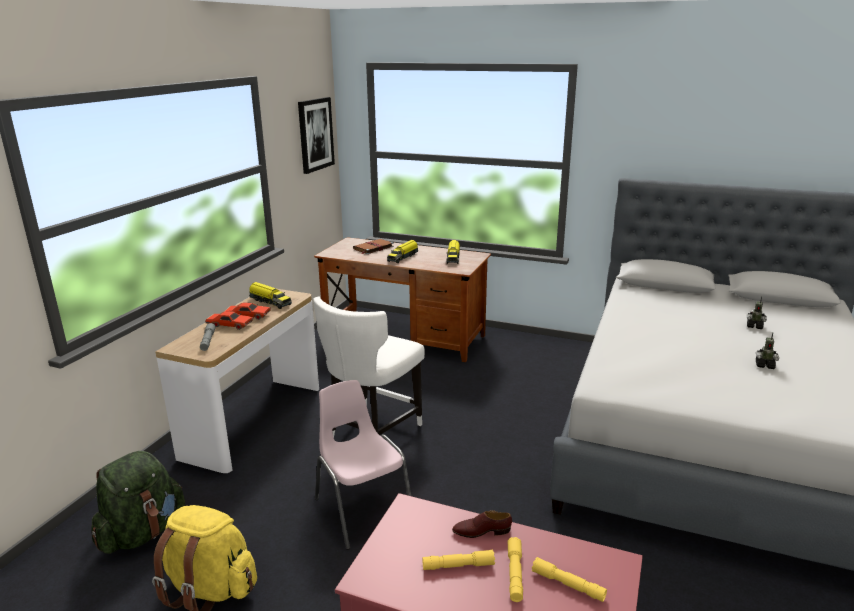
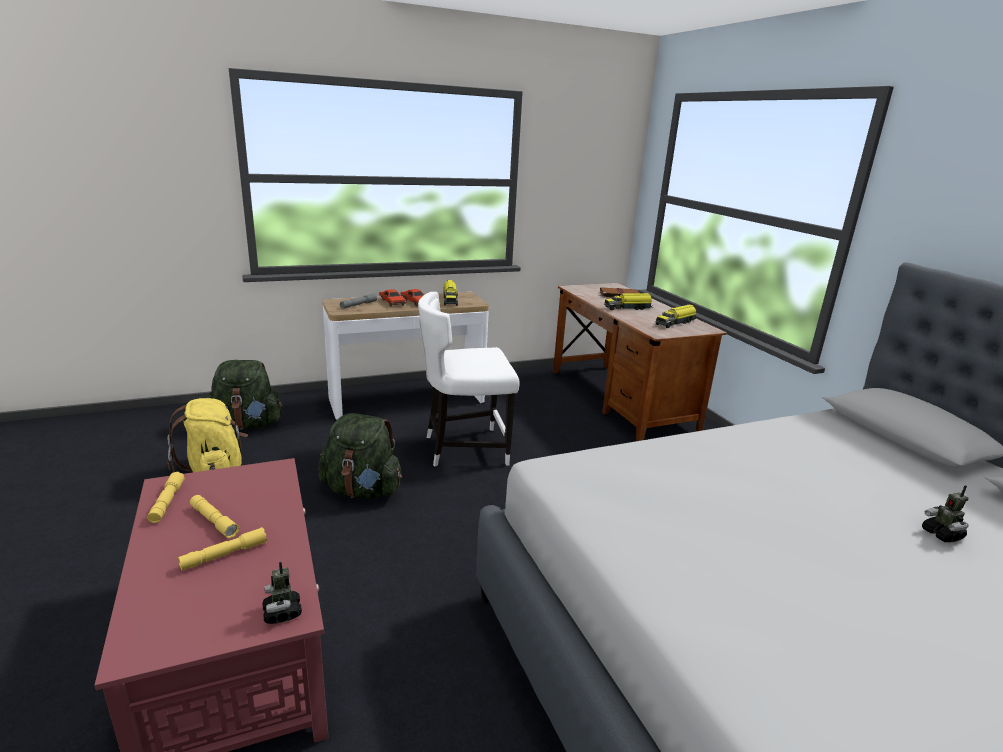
camera: 45 degrees right, 0 degrees up
picture [298,97,335,174] -> none
pink chair [315,380,411,550] -> green backpack [318,413,402,499]
brown shoe [452,510,512,538] -> none
yellow flashlight [532,557,607,602] -> yellow flashlight moved to [147,472,185,523]
toy robot [756,332,779,369] -> toy robot moved to [263,562,302,624]

